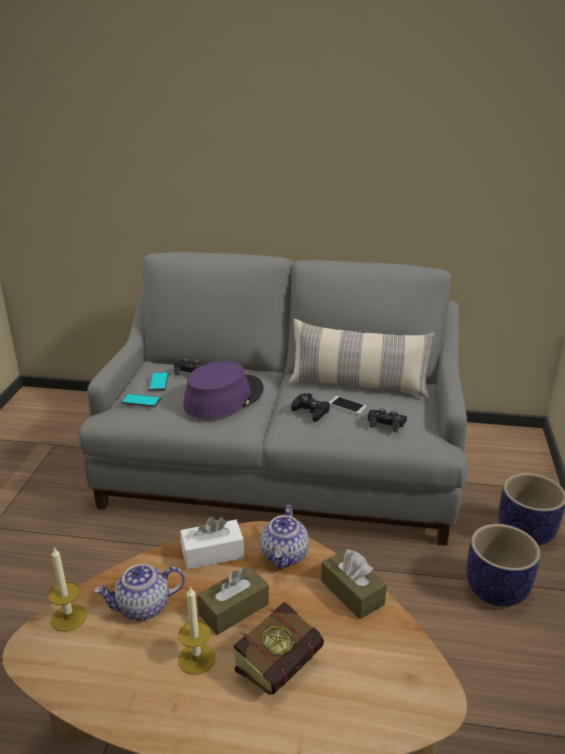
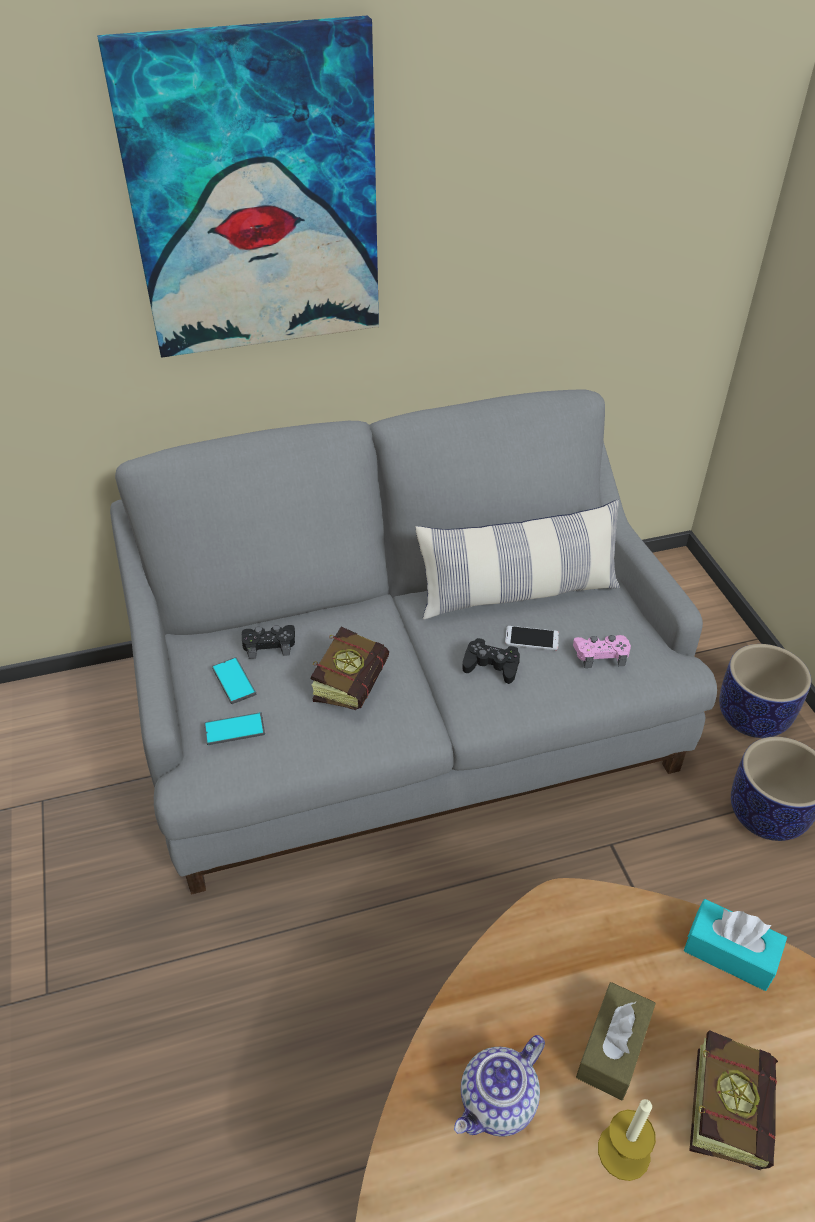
camera: 25 degrees left, 15 degrees up
candle [48,547,87,632] -> none
white tissue box [180,517,244,570] -> none
purple hat [183,361,264,419] -> book [311,627,389,710]
teapot [260,505,309,569] -> none
brown tissue box [321,549,387,619] -> turquoise tissue box [684,899,787,991]
black game controller [368,408,407,432] -> pink game controller [573,635,631,668]
none -> picture [97,16,379,358]

